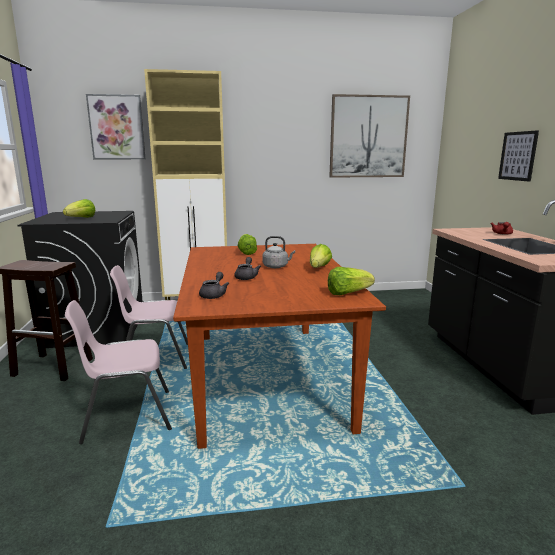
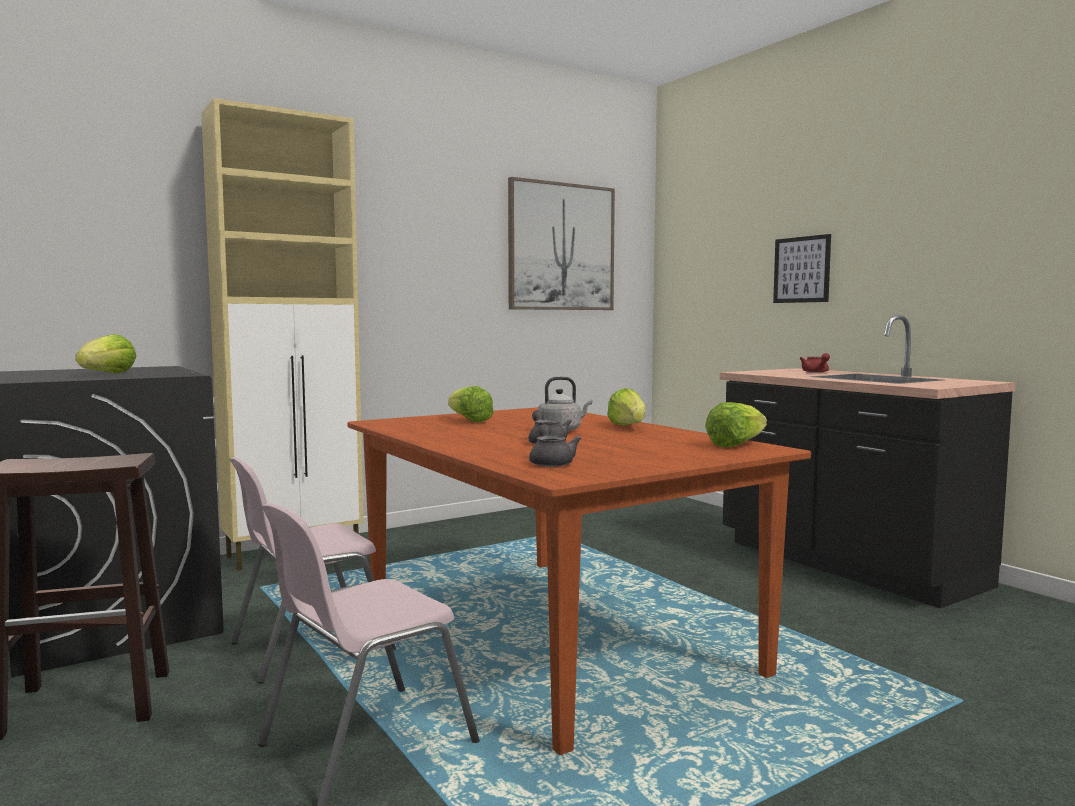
camera: 25 degrees left, 10 degrees down
picture [86,94,145,159] -> none

